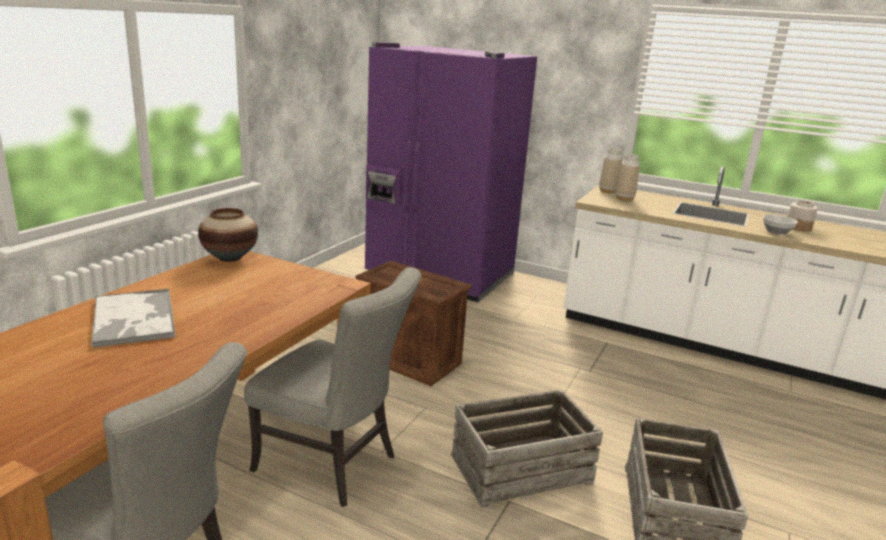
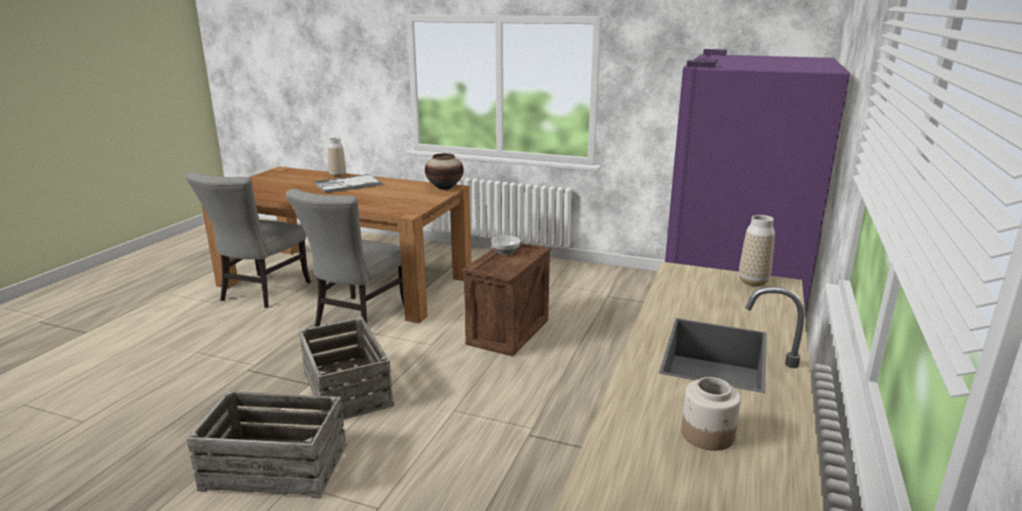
camera: 85 degrees right, 0 degrees up
vase [616,154,639,201] -> vase moved to [328,138,346,177]
bowl [763,214,798,234] -> bowl moved to [491,236,520,255]

